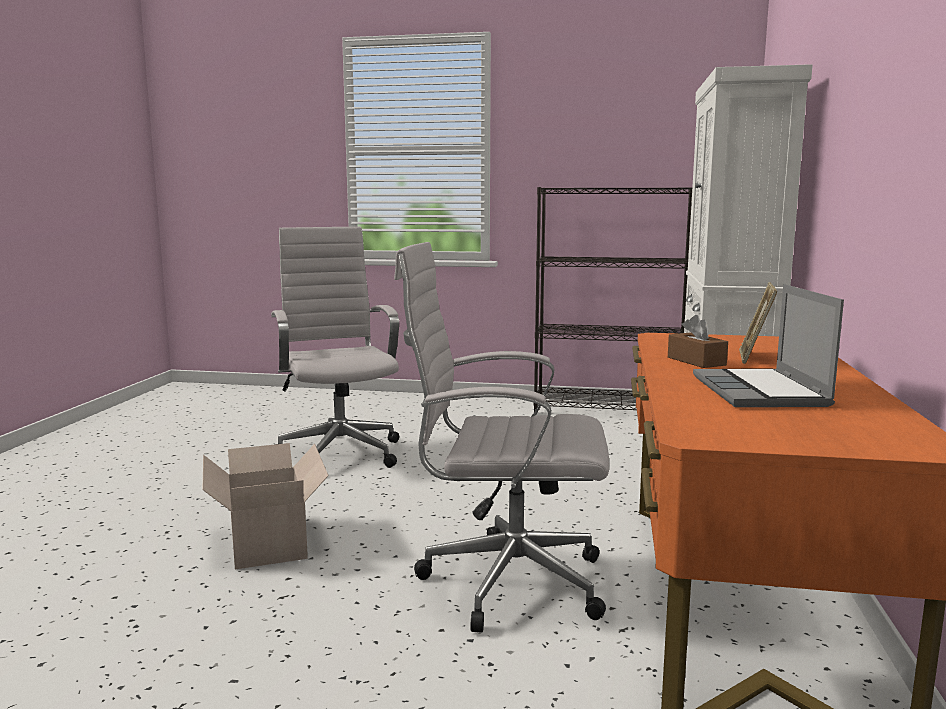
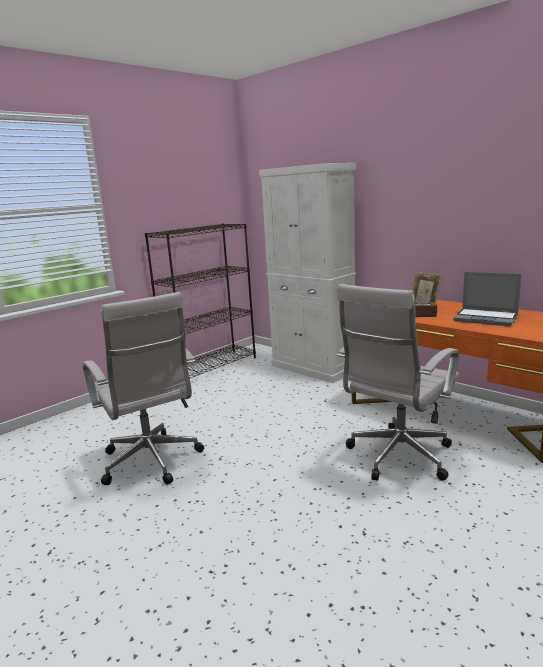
camera: 55 degrees left, 5 degrees up
cardboard box [202,443,329,569] -> none
white office chair [271,227,399,468] -> white office chair turned 135 degrees counterclockwise [83,292,204,485]

